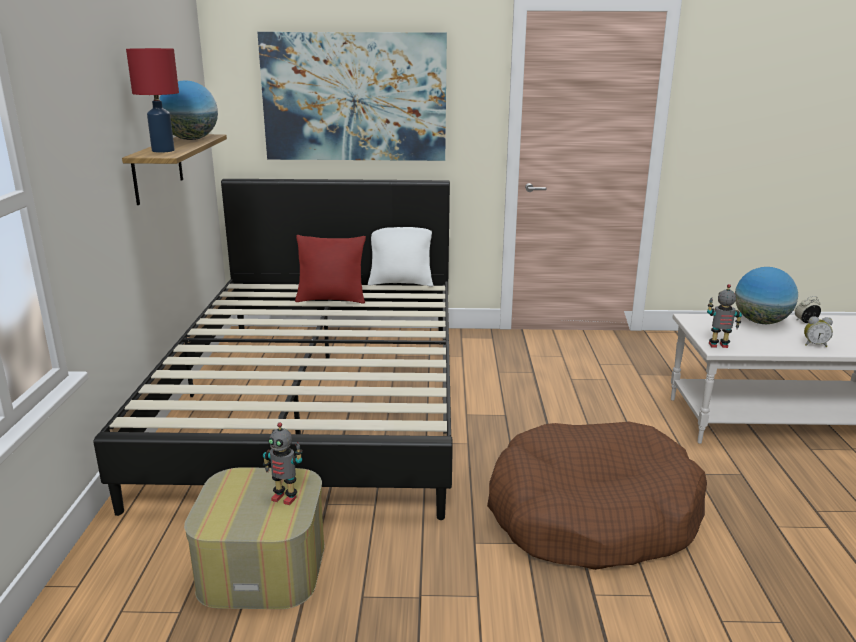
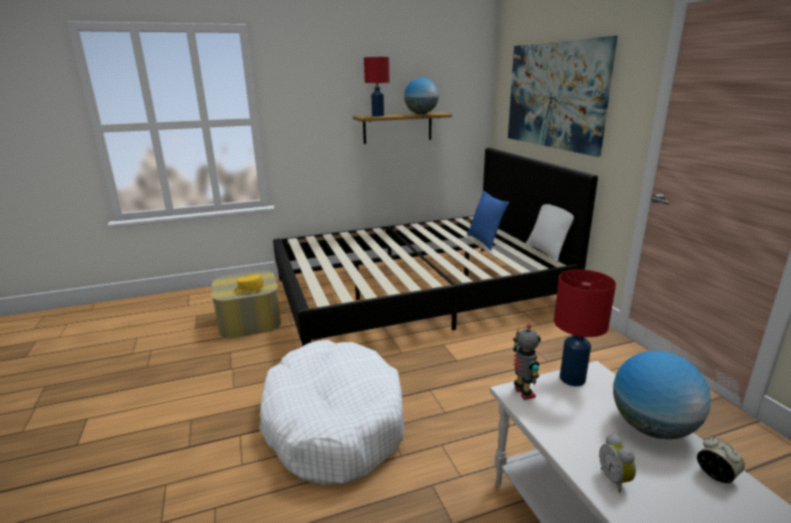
camera: 70 degrees right, 0 degrees up
toy robot [263,423,303,505] -> yellow cap [233,274,264,292]
red pillow [295,235,366,304] -> blue pillow [467,191,509,250]
brown dog bed [487,422,707,570] -> white dog bed [259,340,404,484]
none -> red table lamp [554,269,616,386]

